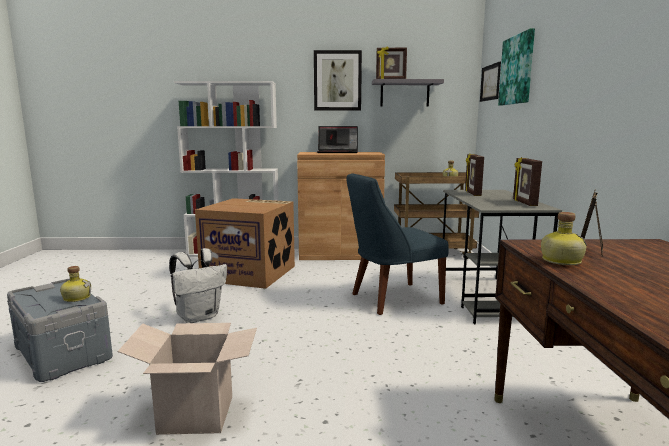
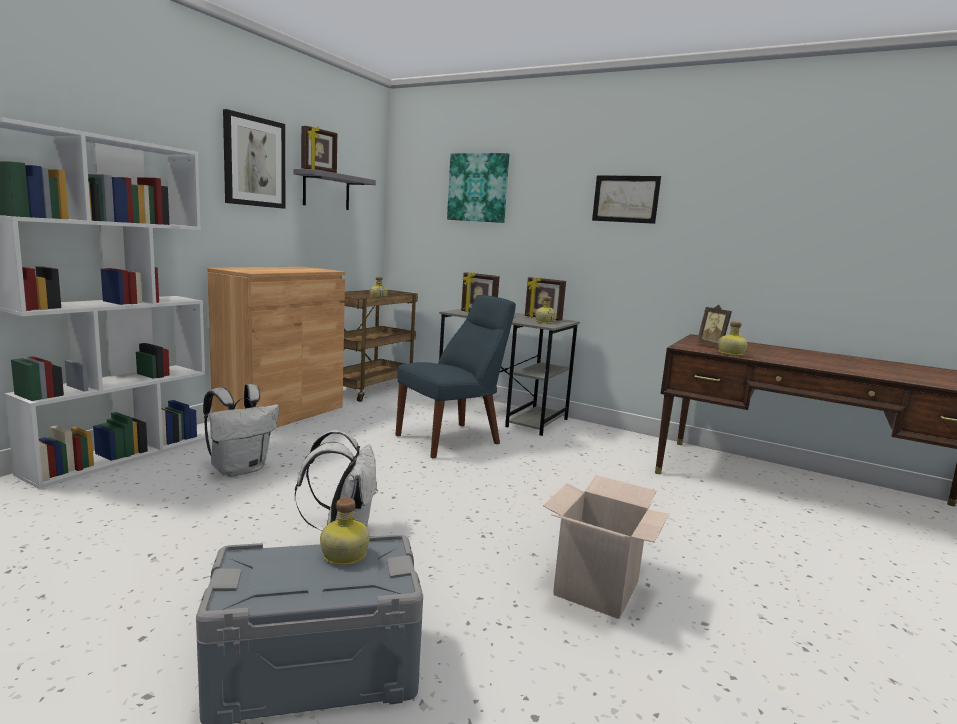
camera: 60 degrees left, 0 degrees up
cardboard box [195,198,295,289] -> white backpack [203,384,279,477]
laptop [317,126,358,153] -> none
blue chair [347,174,449,315] -> blue chair turned 135 degrees counterclockwise [395,295,516,458]
picture [480,61,501,102] -> picture moved to [592,175,661,224]
none -> bottle [535,296,557,324]

